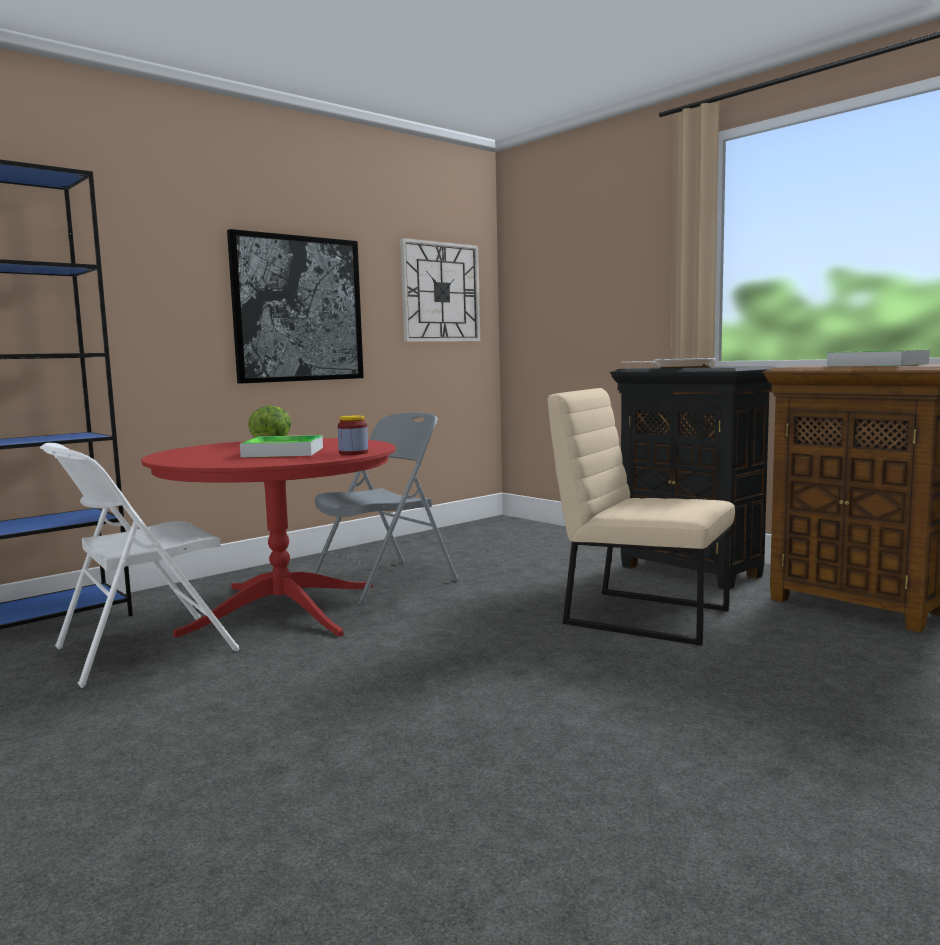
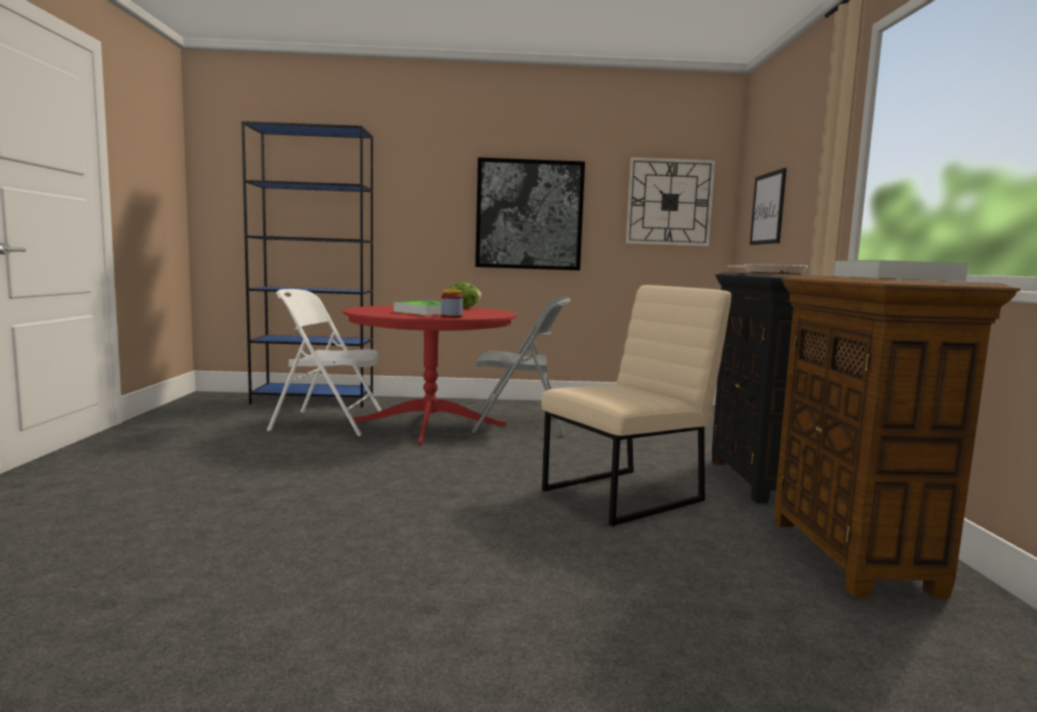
camera: 40 degrees right, 0 degrees up
beige chair [548,388,735,645] -> beige chair turned 75 degrees clockwise [541,285,731,526]
none -> picture [750,168,787,245]

